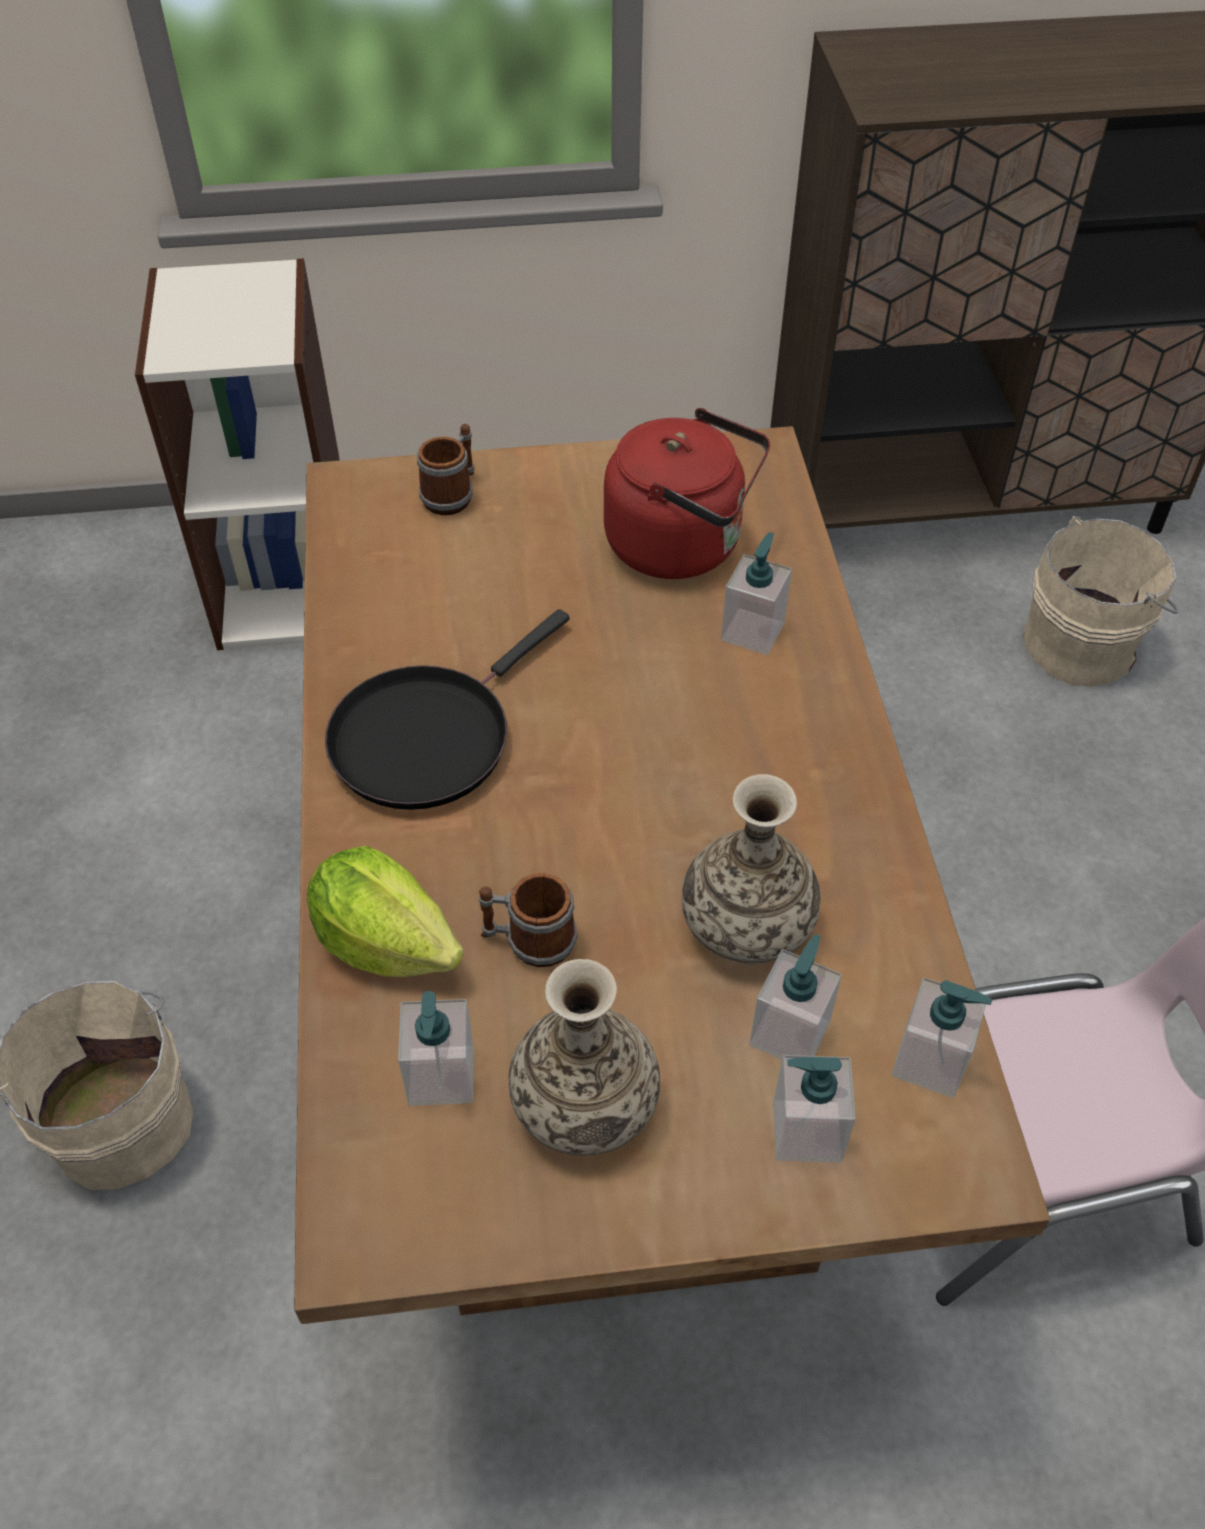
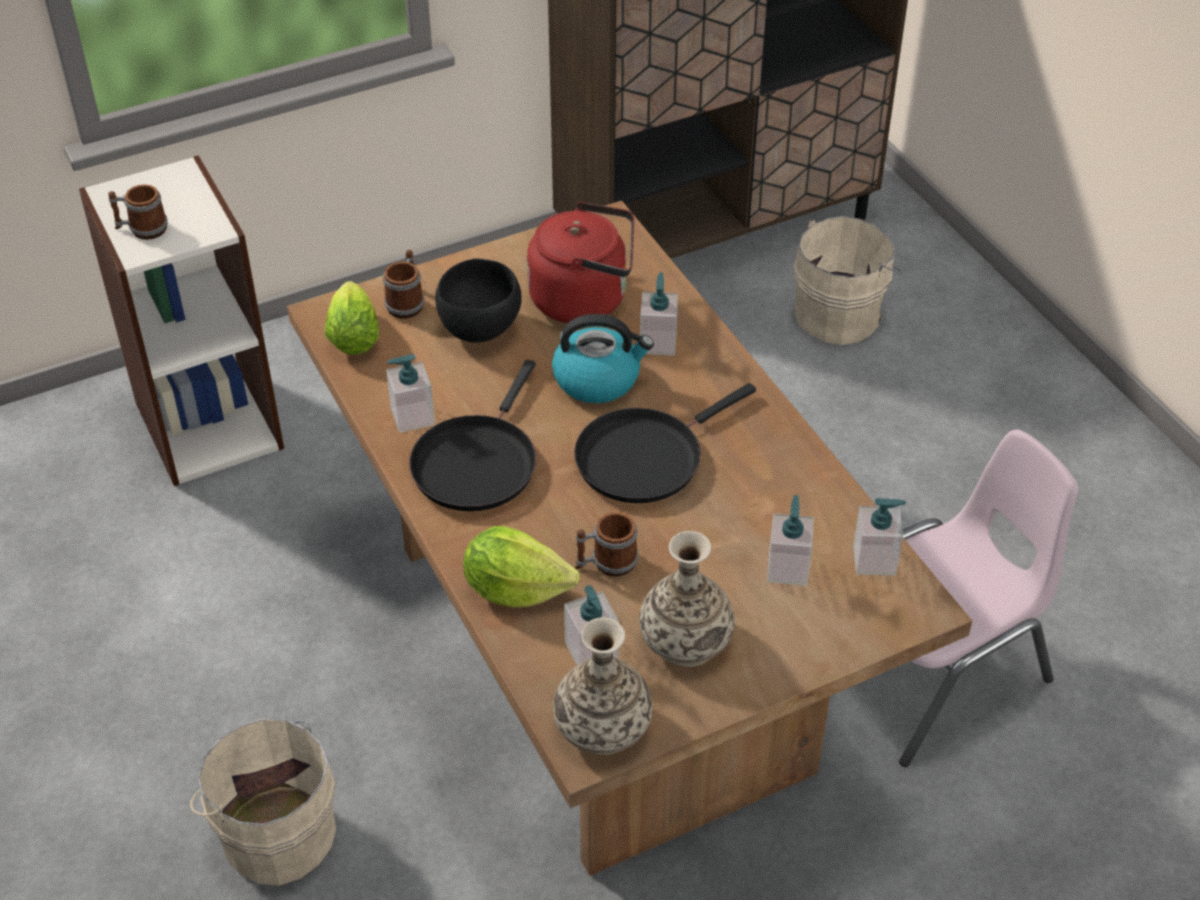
camera: 20 degrees left, 5 degrees down
vase [681,774,821,964] -> vase moved to [553,617,653,755]
soap dispenser [774,1055,856,1163] -> soap dispenser moved to [386,354,435,433]
none -> mug [108,184,168,240]
none -> lettuce [325,281,379,355]
none -> black bowl [435,258,522,343]
none -> kettle [552,314,654,403]
none -> black frying pan [574,383,756,503]

